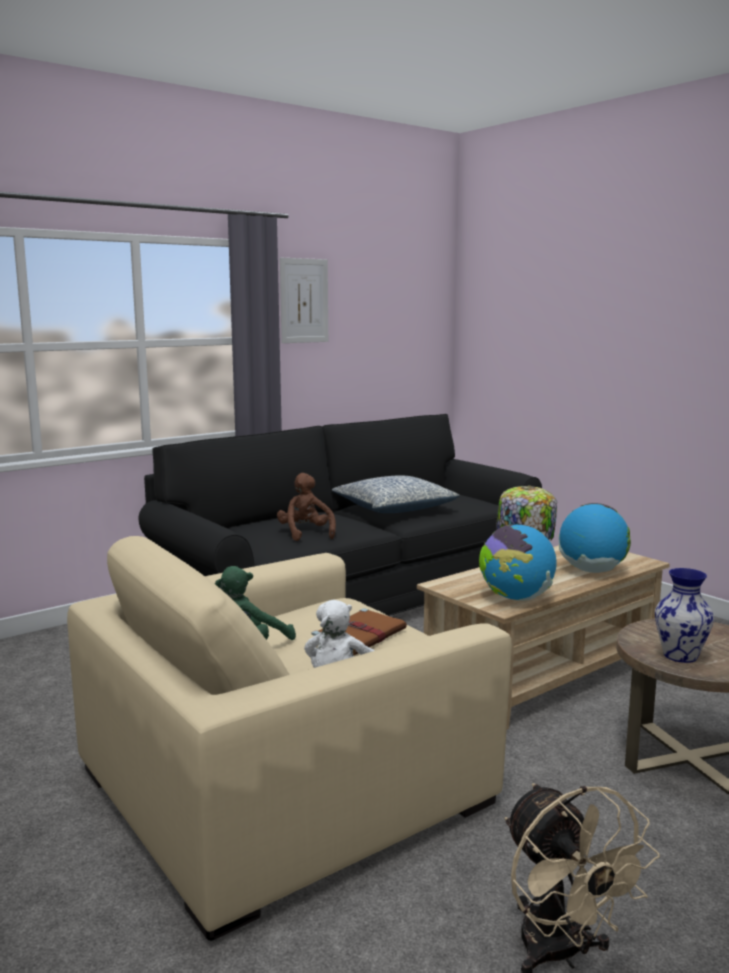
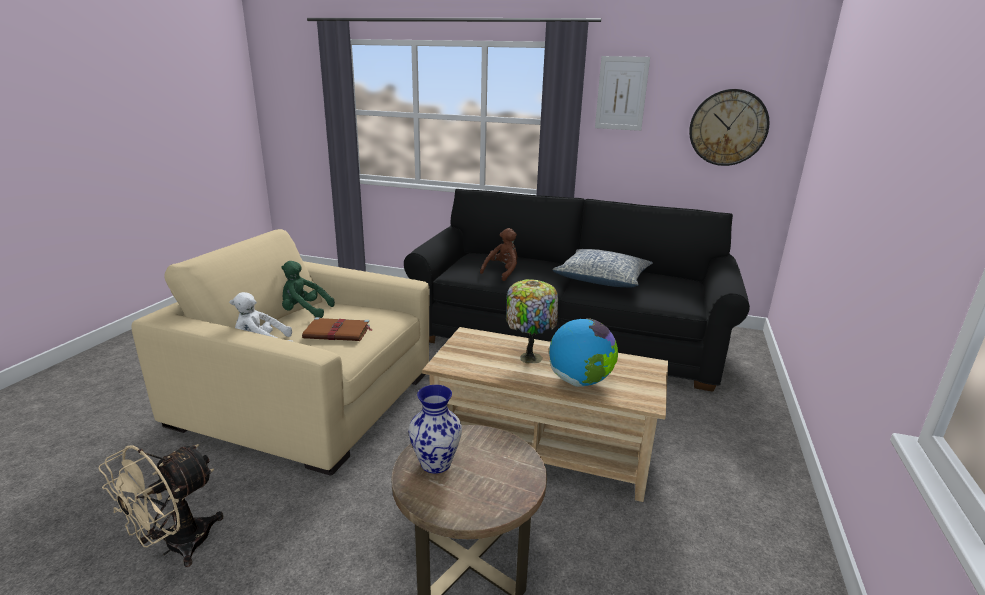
camera: 55 degrees right, 10 degrees up
globe [479,524,556,601] -> none
none -> wall clock [689,89,769,166]

